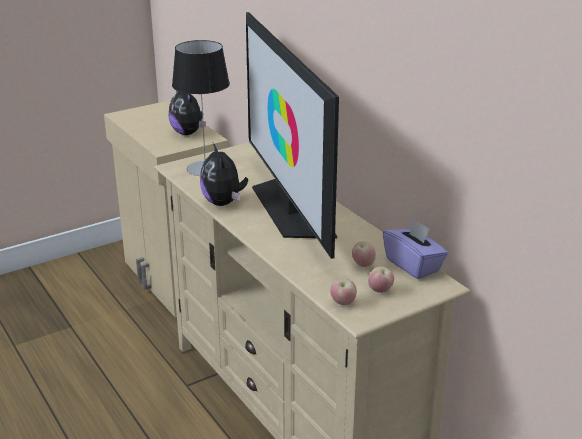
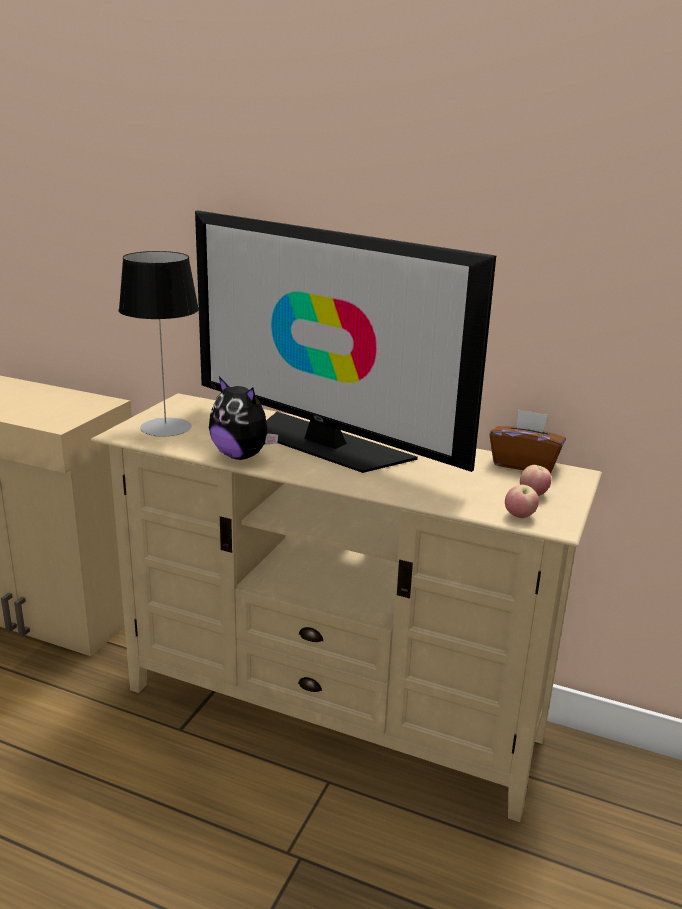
camera: 35 degrees left, 5 degrees down
plush toy [169,90,206,135] -> none
apple [352,241,376,267] -> none
purple tissue box [383,219,448,279] -> brown tissue box [490,409,566,473]

